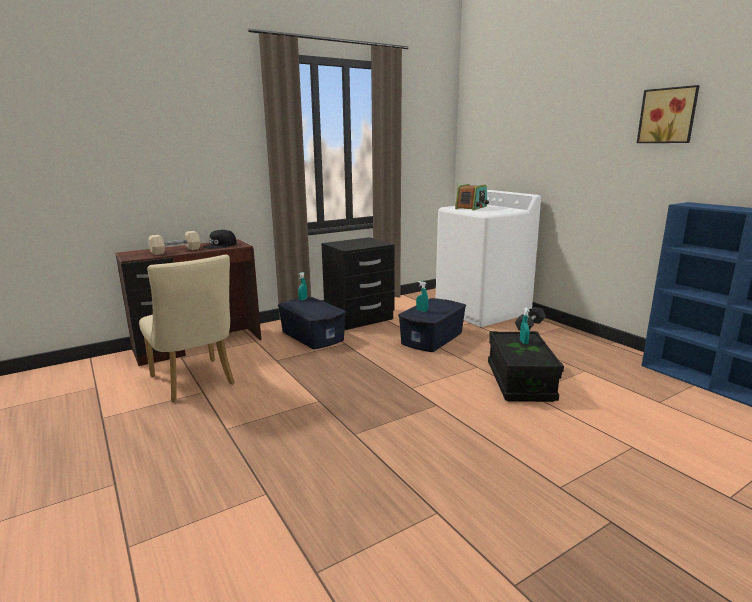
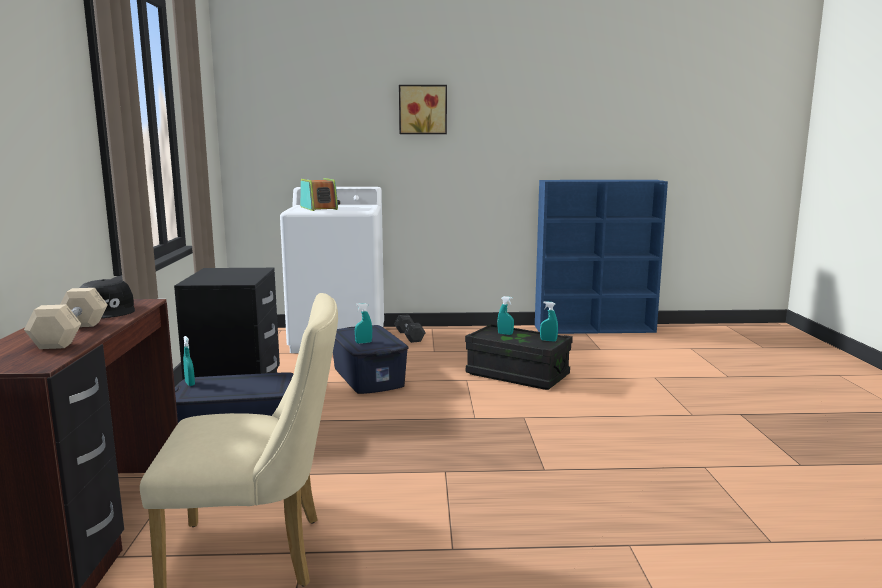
camera: 60 degrees left, 5 degrees down
picture [637,85,700,143] -> picture moved to [399,85,447,134]
none -> turquoise spray bottle [540,301,558,341]

